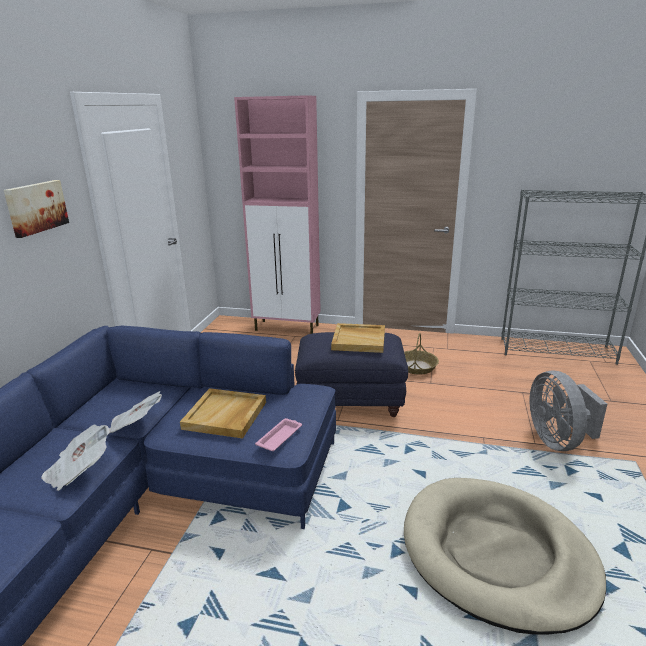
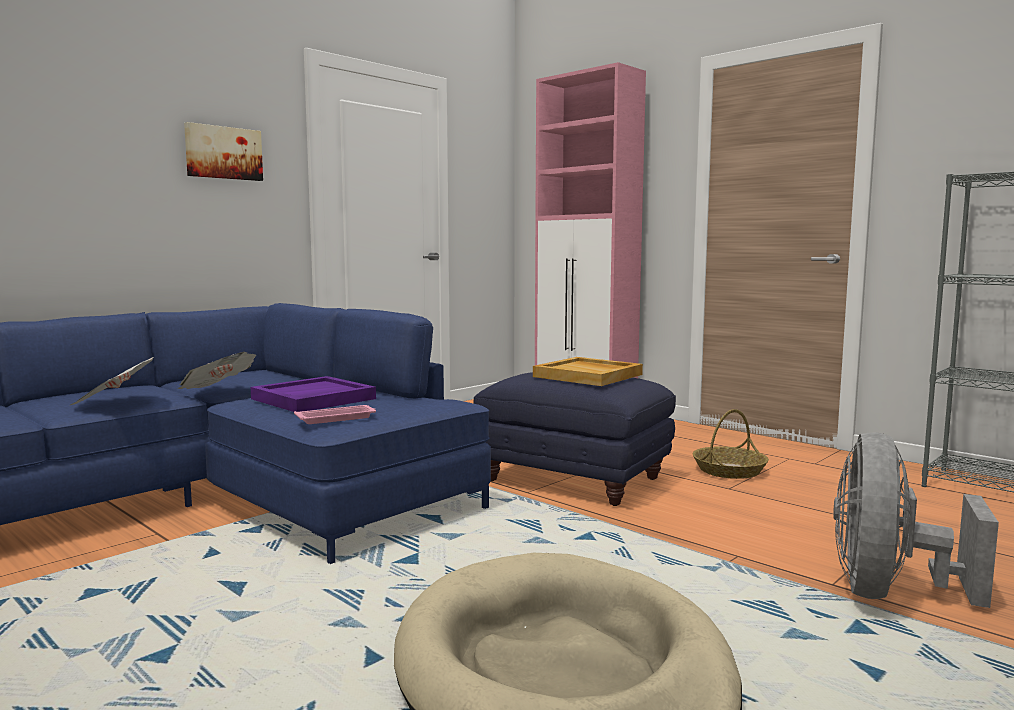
camera: 30 degrees right, 15 degrees down
beige tray [180,388,266,438] -> purple tray [251,376,376,412]

